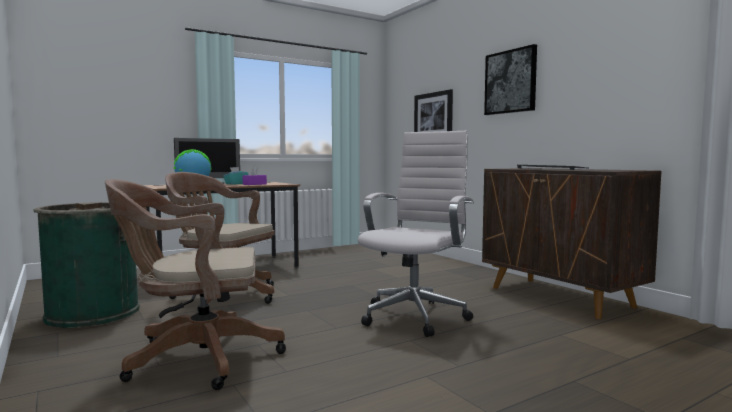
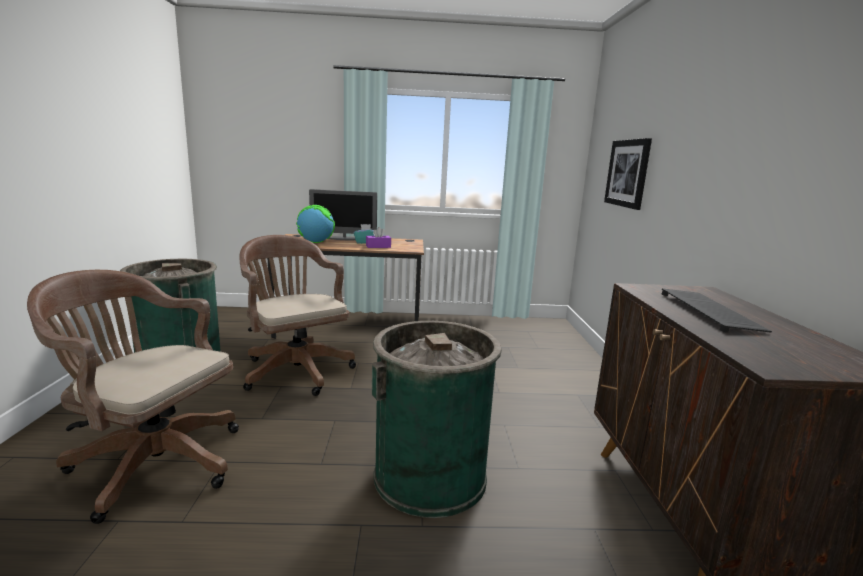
camera: 30 degrees right, 10 degrees up
white office chair [358,131,474,337] -> green trash can [372,321,502,518]
picture [484,44,537,115] -> none

